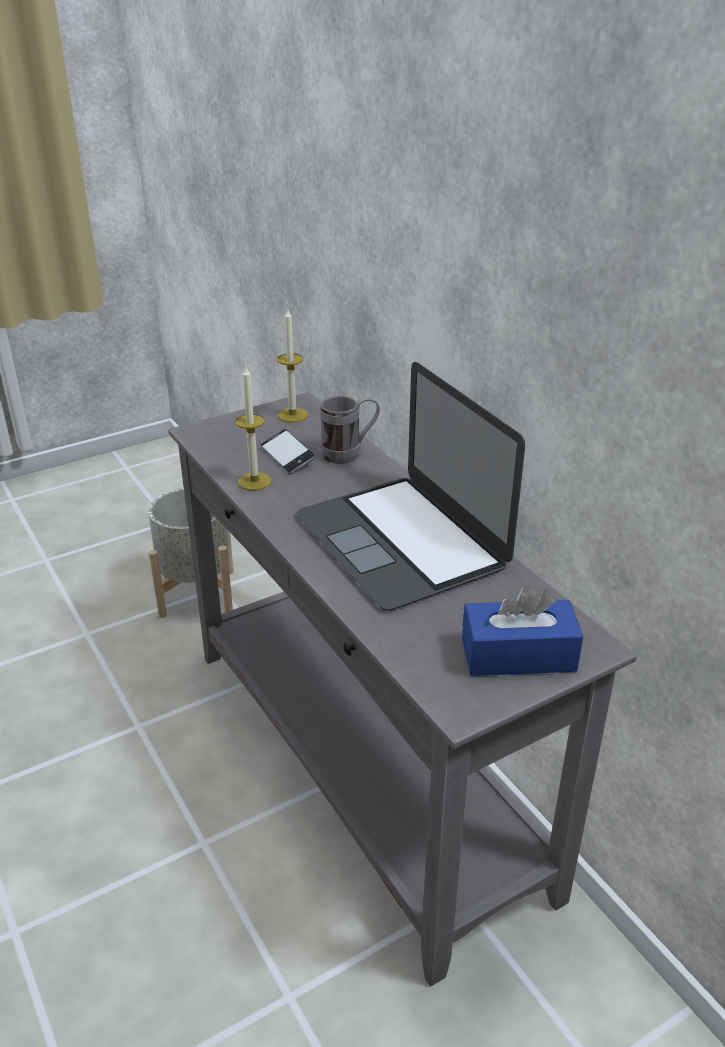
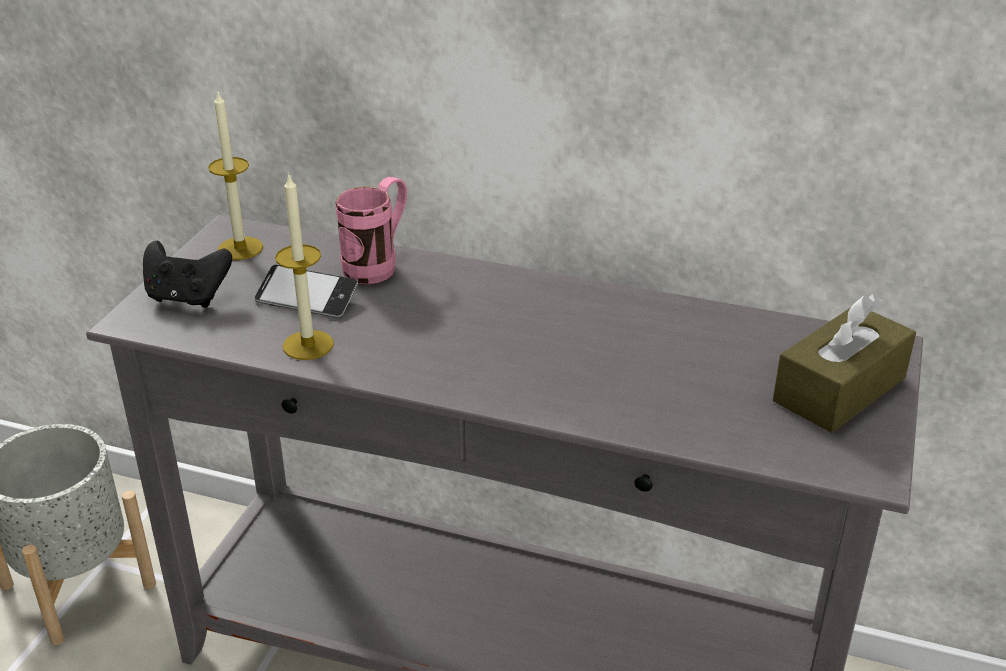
camera: 40 degrees left, 0 degrees up
laptop [296,362,525,611] -> none
grey mug [320,396,380,464] -> pink mug [335,177,407,284]
blue tissue box [462,585,583,676] -> brown tissue box [773,294,916,433]
none -> black game controller [143,241,232,308]

